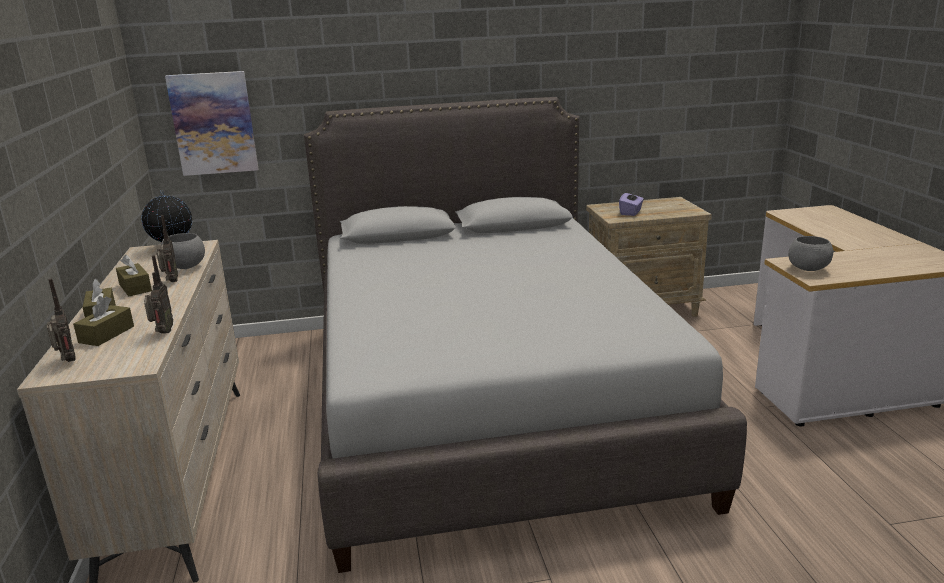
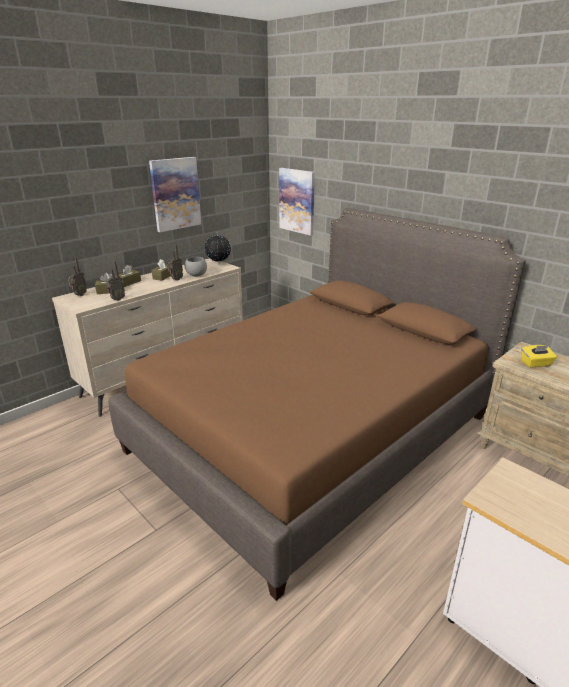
camera: 55 degrees right, 5 degrees up
grey bed [304,97,747,573] -> brown bed [108,208,526,601]
purple tissue box [619,189,644,216] -> yellow tissue box [521,345,557,368]
grey bowl [788,236,833,271] -> none
none -> picture [149,157,201,232]

